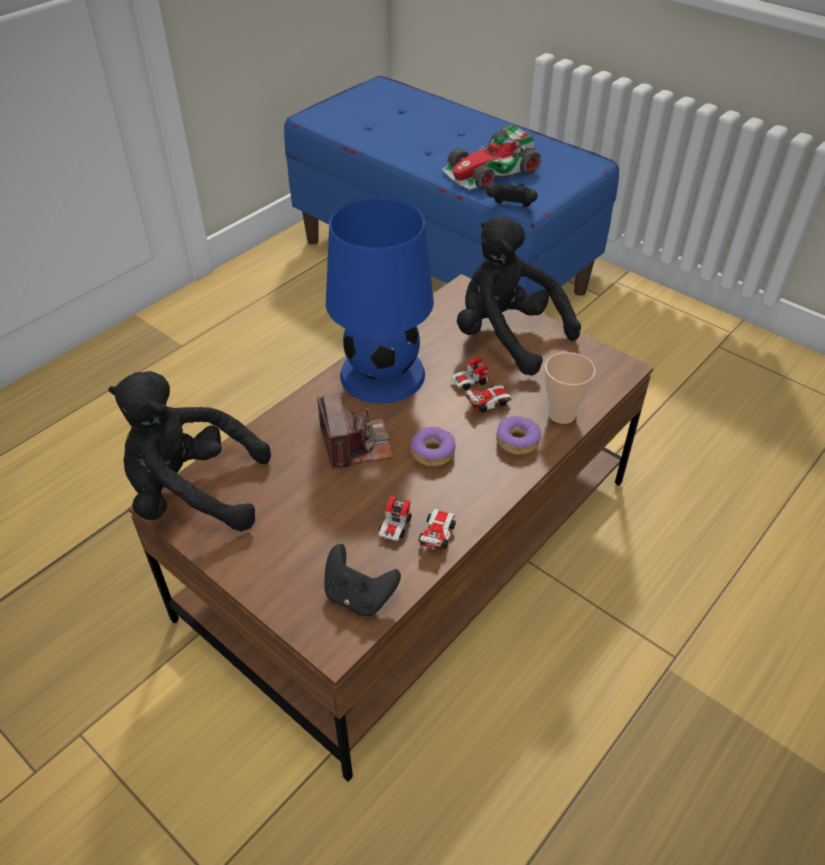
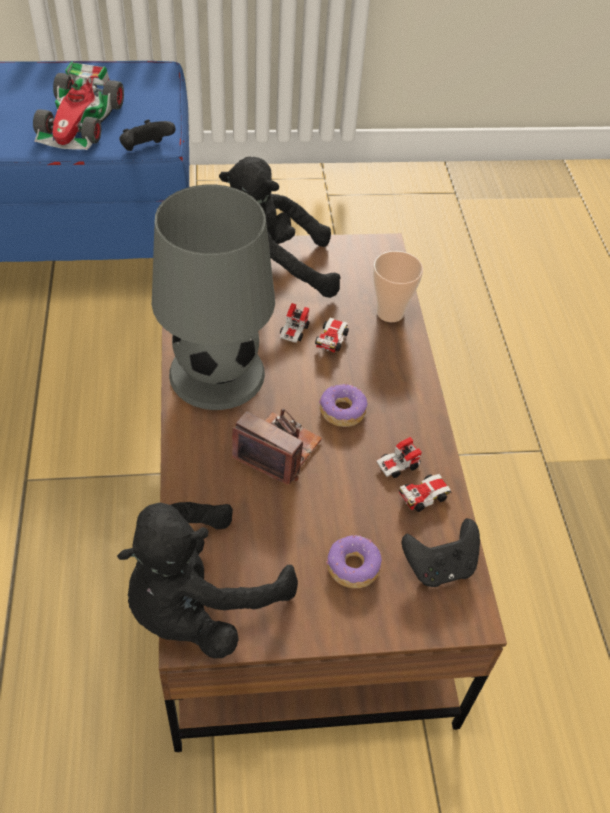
camera: 50 degrees left, 5 degrees up
blue table lamp [326,197,434,403] -> grey table lamp [152,185,275,410]
toy car [378,496,456,551] -> toy car turned 90 degrees clockwise [376,437,452,512]
donut [496,416,541,455] -> donut moved to [326,535,382,588]

